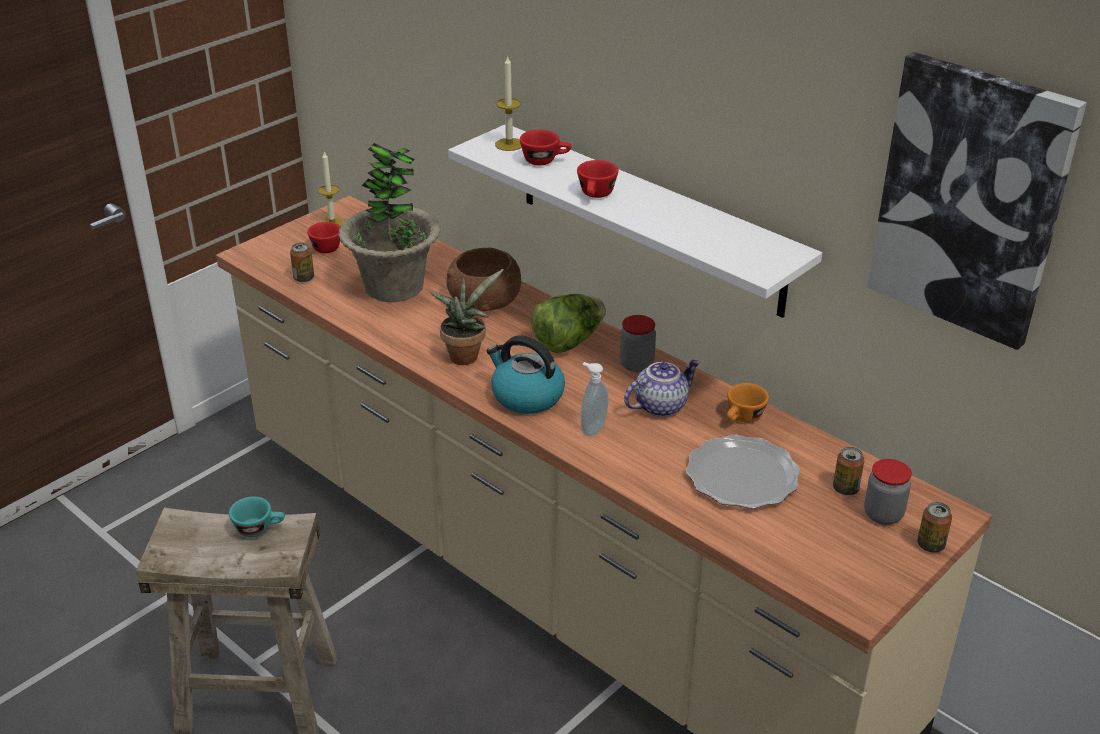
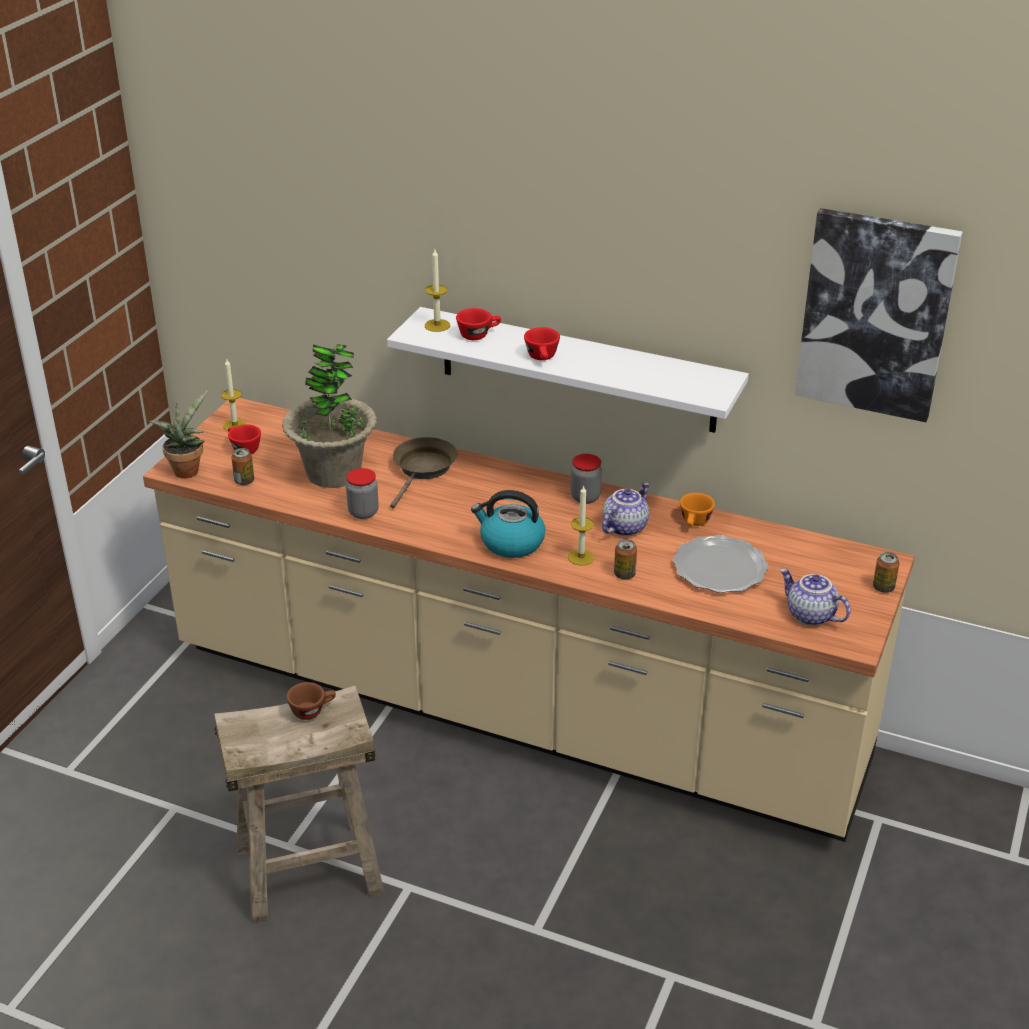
camera: 20 degrees left, 0 degrees up
turquoise cup [229,497,285,538] -> brown cup [287,682,336,720]
potted plant [430,269,504,365] -> potted plant moved to [149,390,208,478]
brown bowl [446,247,521,312] -> brown frying pan [390,437,457,508]
lettuce [531,294,606,353] -> none
soap dispenser [581,362,608,437] -> candle [568,485,595,566]
can [833,447,864,495] -> can moved to [614,539,637,580]
jar [864,459,912,525] -> jar moved to [346,468,379,519]
none -> teapot [780,568,851,626]

